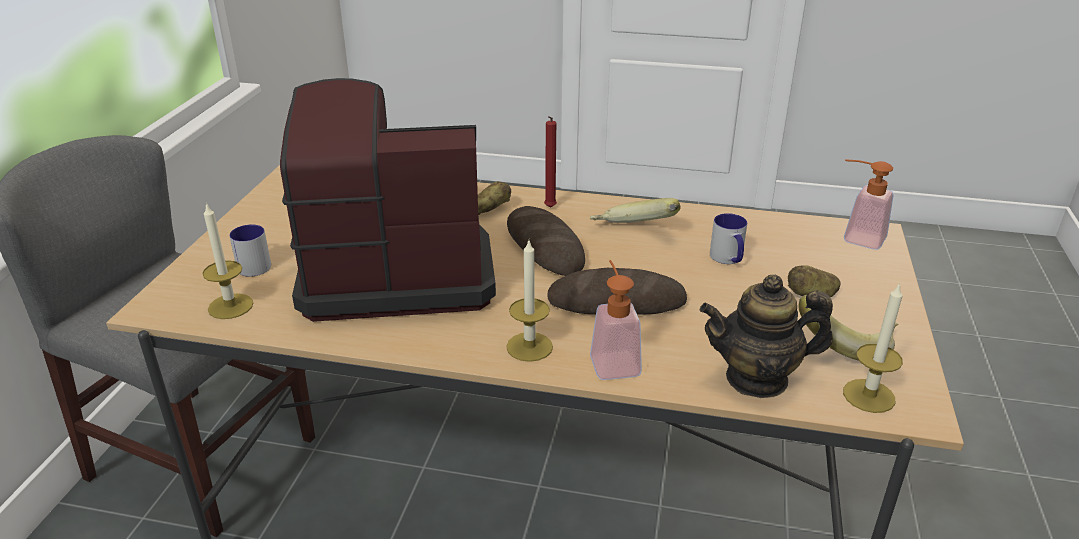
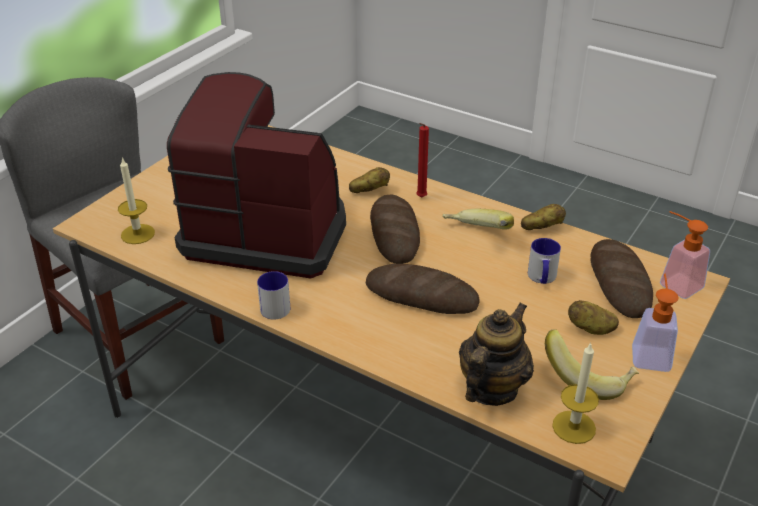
camera: 20 degrees right, 5 degrees up
mug [229,224,271,277] -> mug moved to [257,271,290,319]
candle [506,241,553,362] -> none
soap dispenser [590,260,642,380] -> soap dispenser moved to [632,274,679,372]
teapot [700,275,833,398] -> teapot turned 105 degrees clockwise [459,303,534,406]
none -> potato [521,204,566,230]
none -> bread [591,239,653,318]

